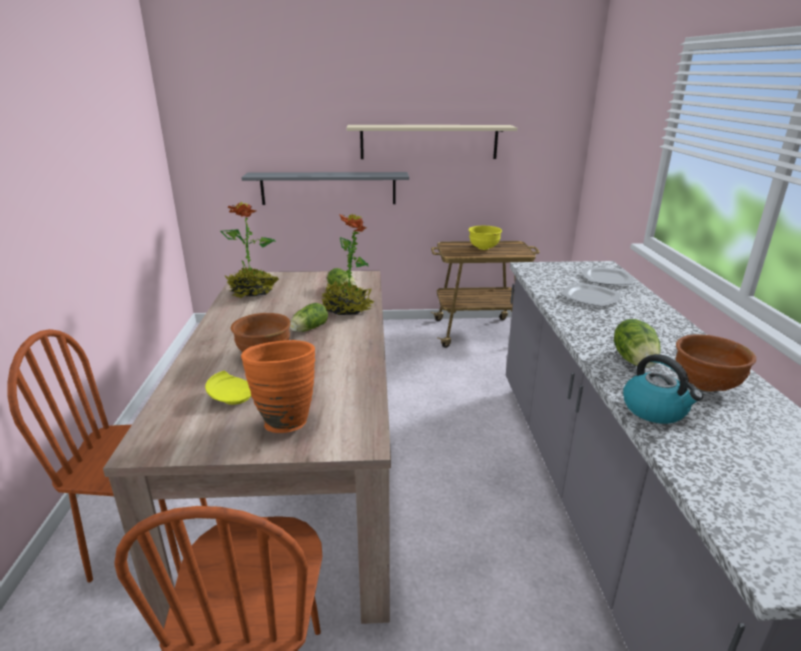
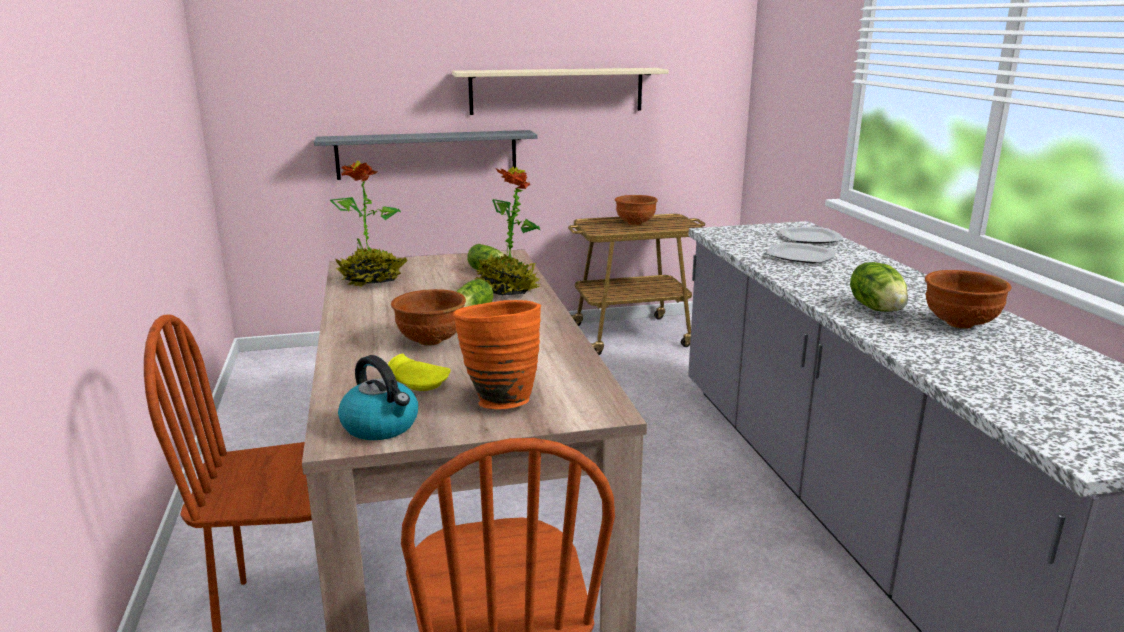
camera: 10 degrees left, 5 degrees down
yellow bowl [468,226,502,250] -> brown bowl [615,195,658,225]
kettle [623,354,703,424] -> kettle moved to [338,355,418,440]

